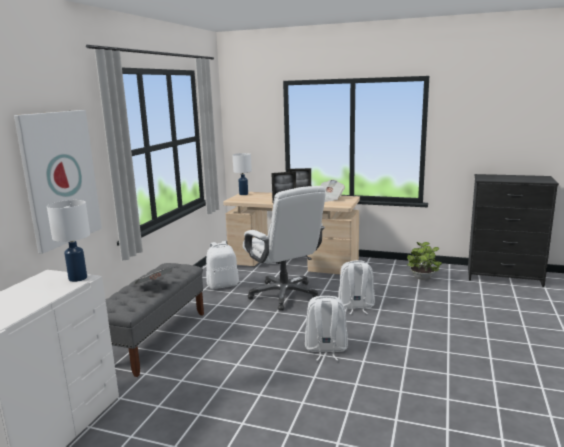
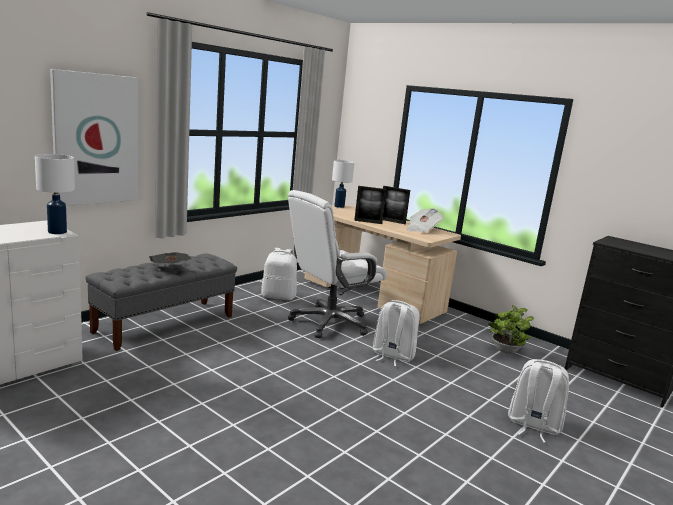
camera: 20 degrees right, 0 degrees up
white office chair [243,186,326,310] -> white office chair turned 60 degrees clockwise [288,190,387,338]
white backpack [305,296,348,361] -> white backpack moved to [508,359,569,443]

